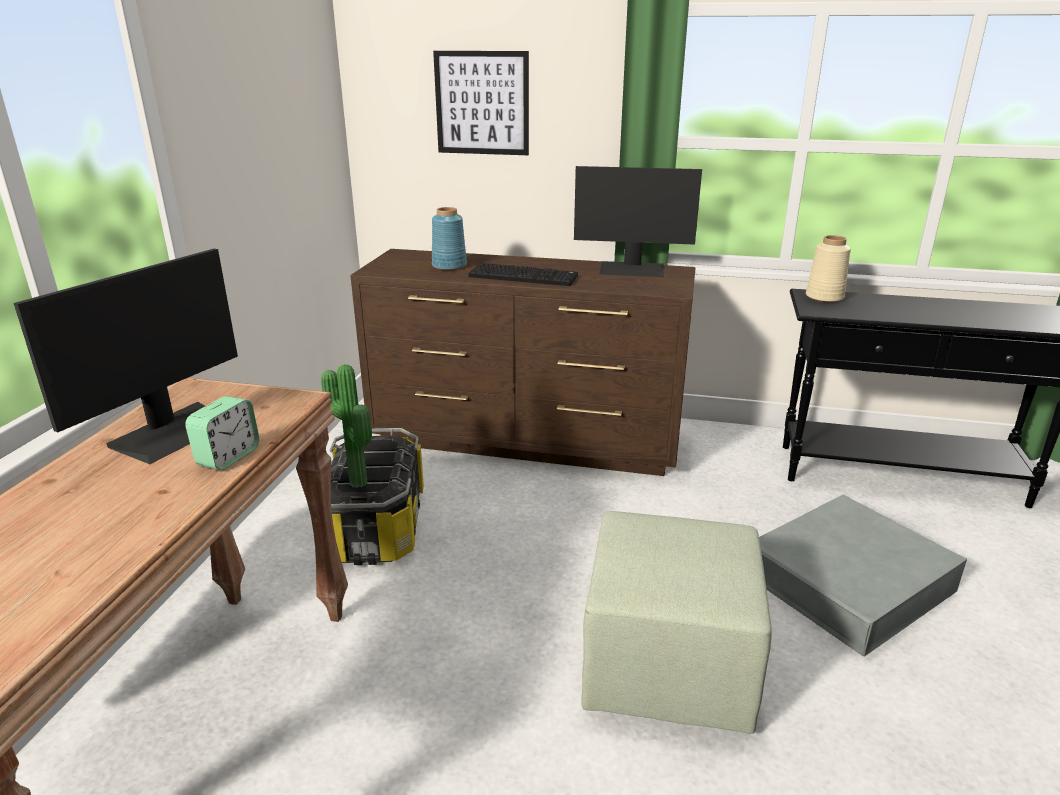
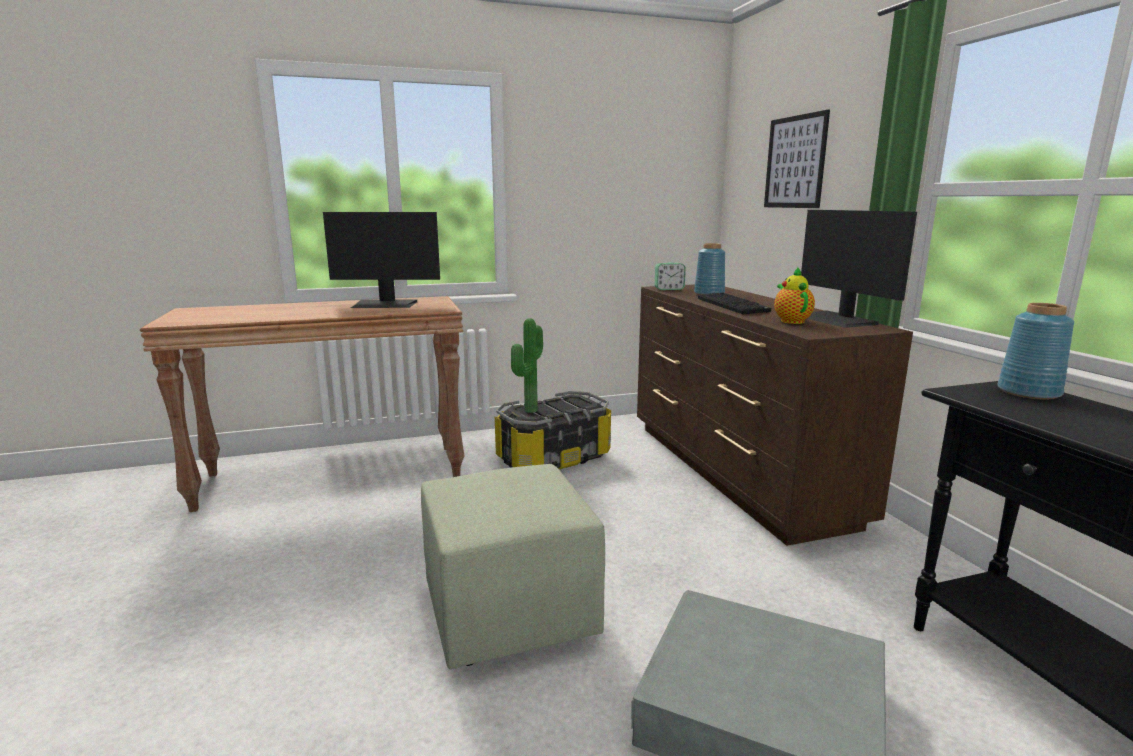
camera: 60 degrees right, 10 degrees down
alarm clock [185,396,260,470] -> alarm clock moved to [655,263,686,290]
beige vase [806,235,851,302] -> blue vase [997,303,1074,400]
none -> teapot [774,267,815,324]

